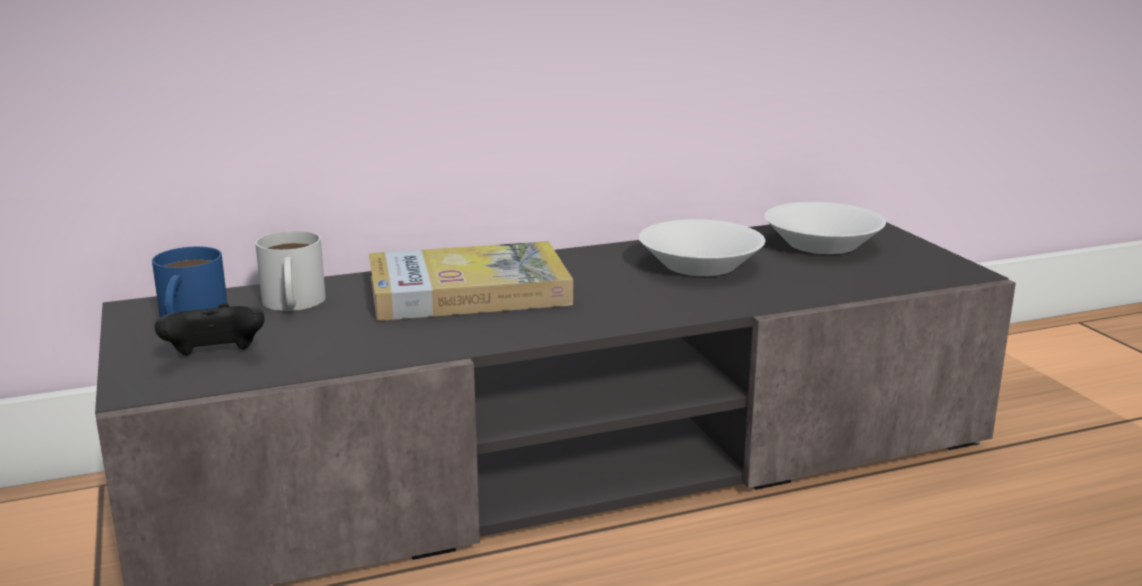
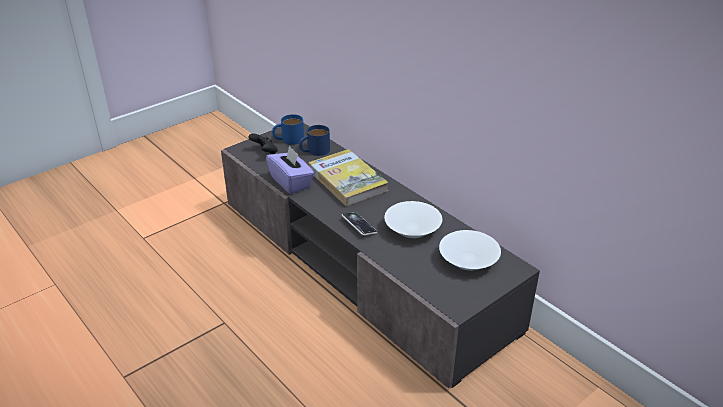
camera: 70 degrees right, 15 degrees up
white mug [255,231,326,311] -> blue mug [299,125,330,156]
none -> purple tissue box [266,145,314,194]
none -> phone [342,212,377,235]

